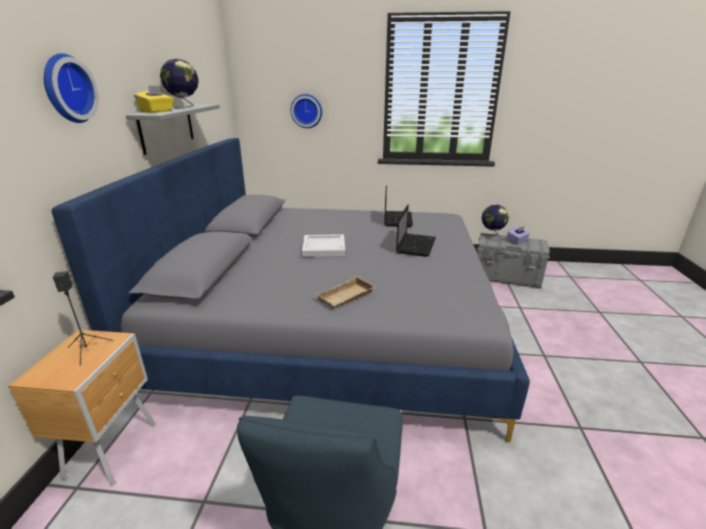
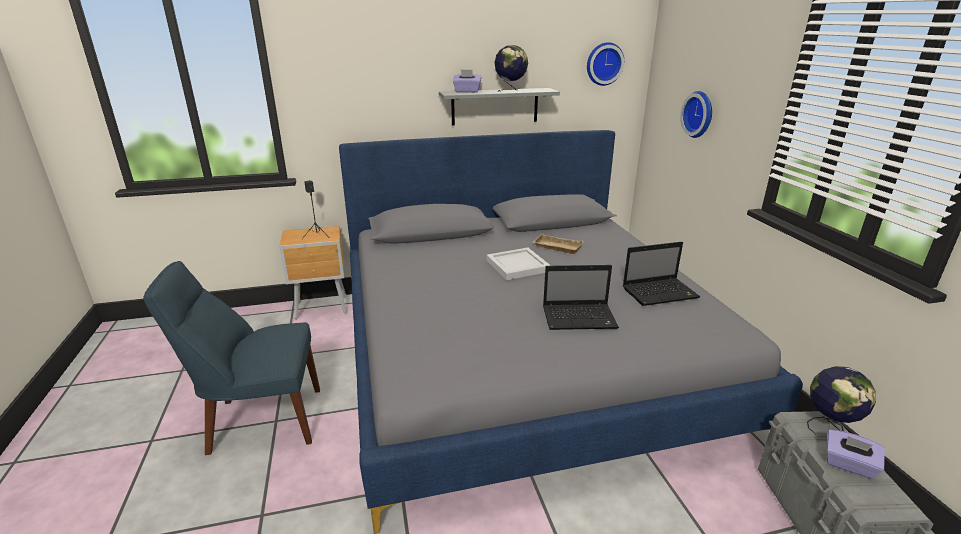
camera: 70 degrees right, 0 degrees up
wall clock [44,53,99,123] -> wall clock moved to [587,42,624,86]
yellow tissue box [134,85,174,113] -> purple tissue box [453,69,482,93]
beige tray [316,276,376,308] -> beige tray moved to [533,234,584,254]

